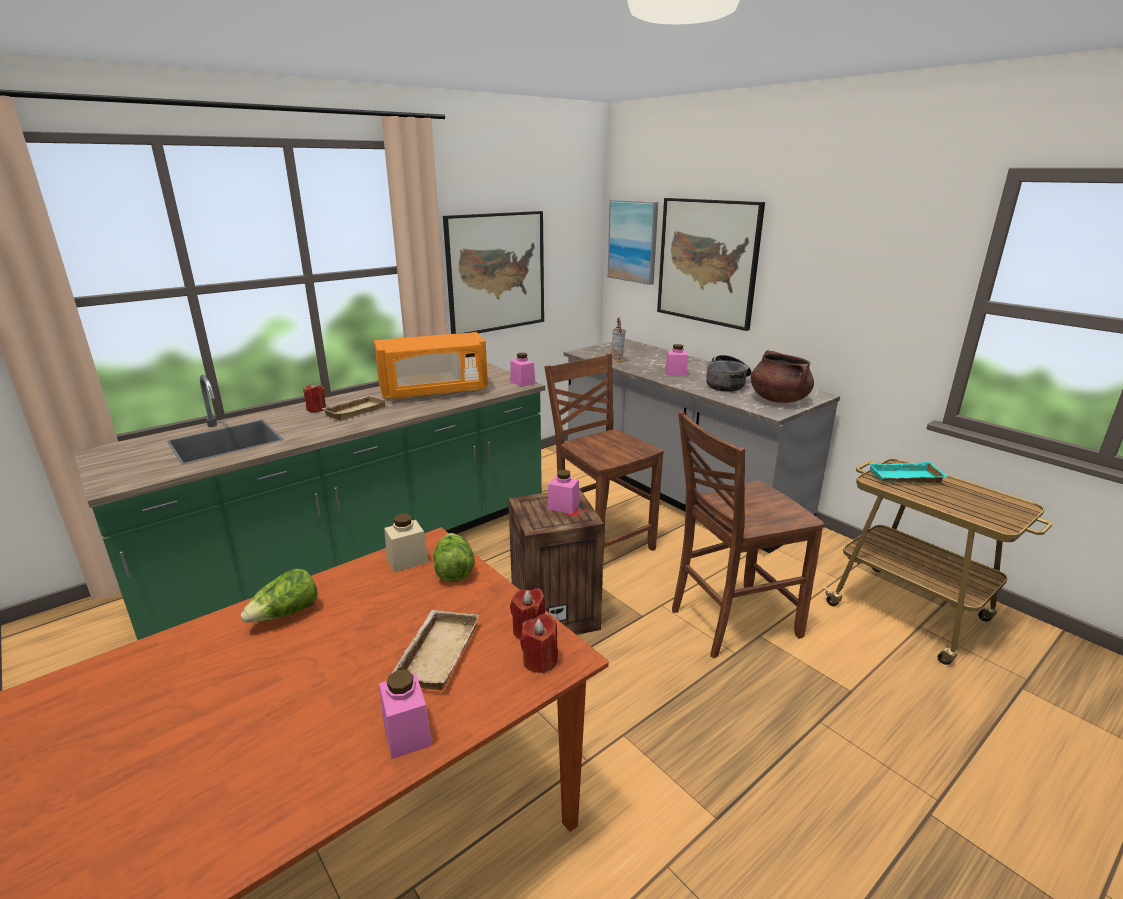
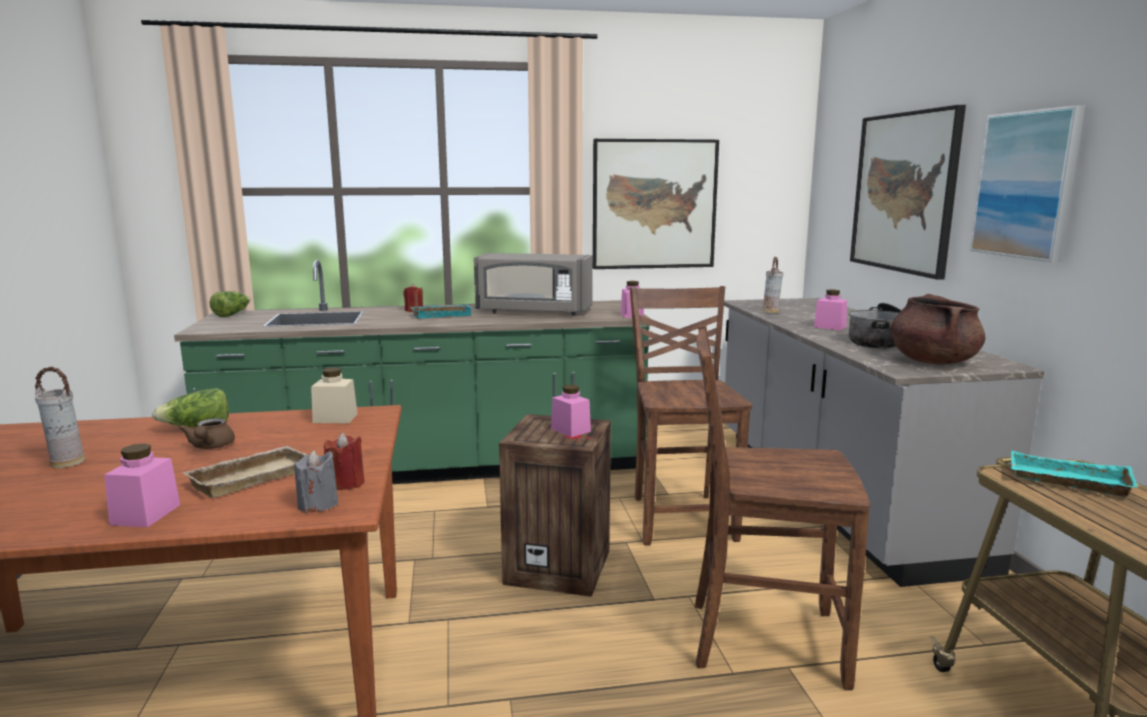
camera: 30 degrees right, 10 degrees down
beige tray [321,395,386,421] -> turquoise tray [411,305,473,319]
orange microwave [374,332,488,399] -> grey microwave [474,253,593,316]
lettuce [433,533,475,582] -> lettuce moved to [209,291,250,317]
red candle [520,614,558,674] -> grey candle [294,450,338,513]
picture [608,200,658,285] -> picture moved to [970,105,1086,262]
none -> vase [35,367,85,468]
none -> brown teapot [179,418,235,449]

